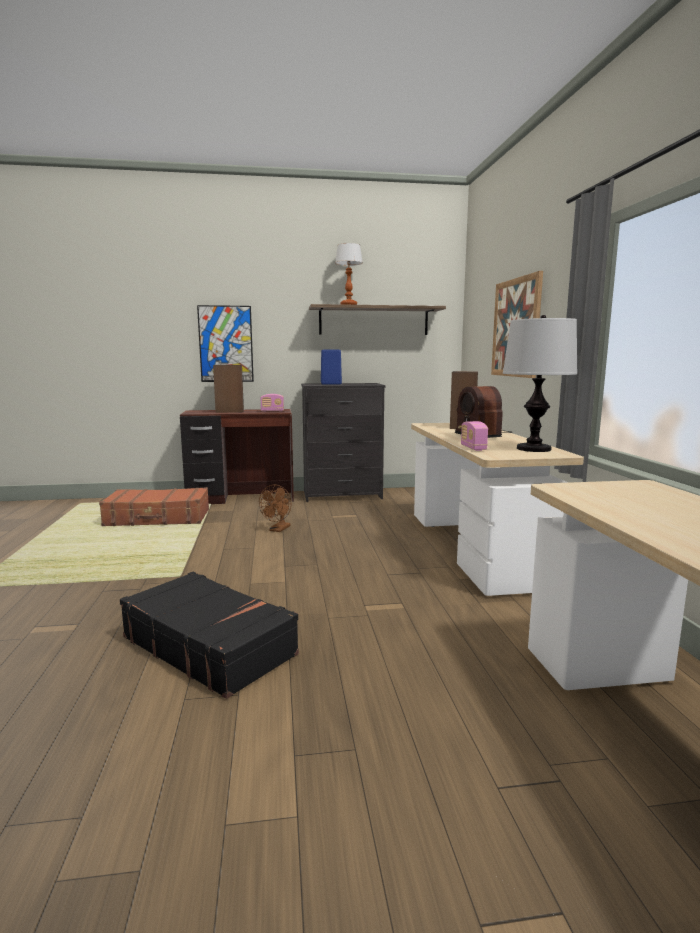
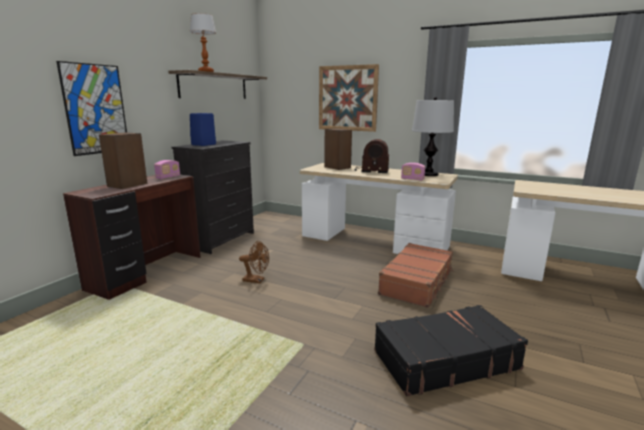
camera: 55 degrees left, 5 degrees up
brown suitcase [99,487,209,526] -> brown suitcase moved to [378,243,453,308]
brown fan [259,485,291,532] -> brown fan turned 45 degrees counterclockwise [239,241,269,283]

